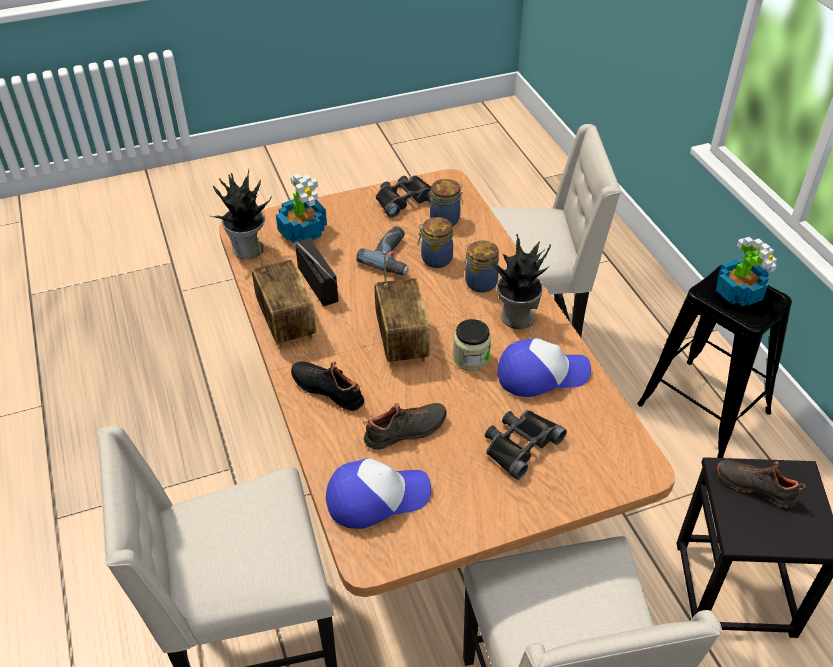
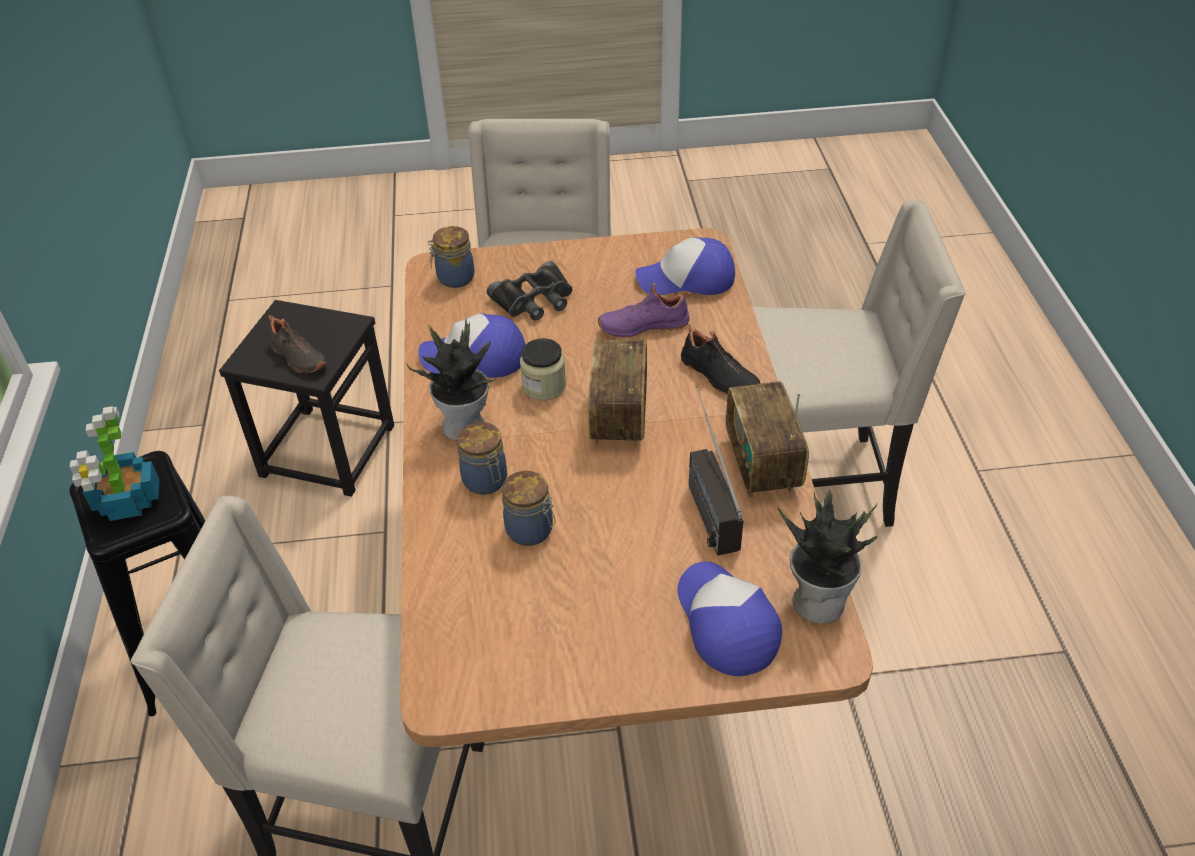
camera: 165 degrees left, 0 degrees up
potted plant [276,174,327,243] -> cap [678,562,782,676]
power drill [356,226,409,276] -> none
black shoe [363,403,447,450] -> purple shoe [598,283,691,338]
black binoculars [376,175,431,218] -> none
jar [430,179,463,226] -> jar moved to [428,226,474,288]

